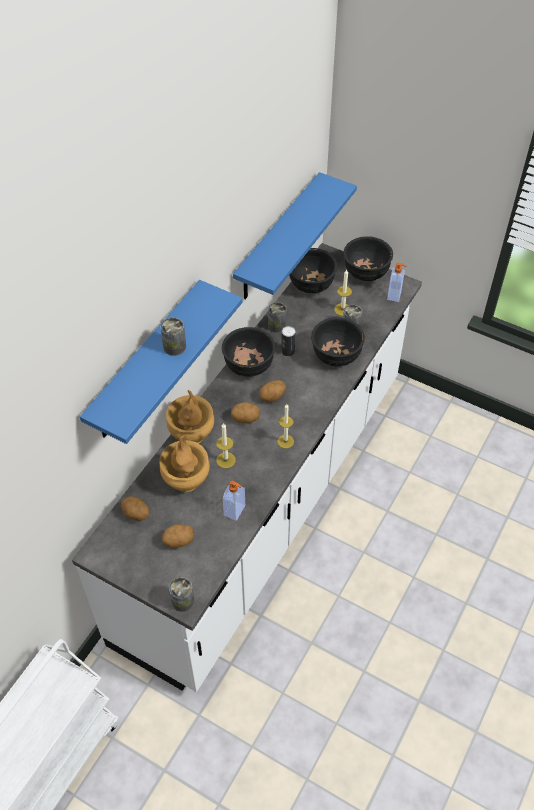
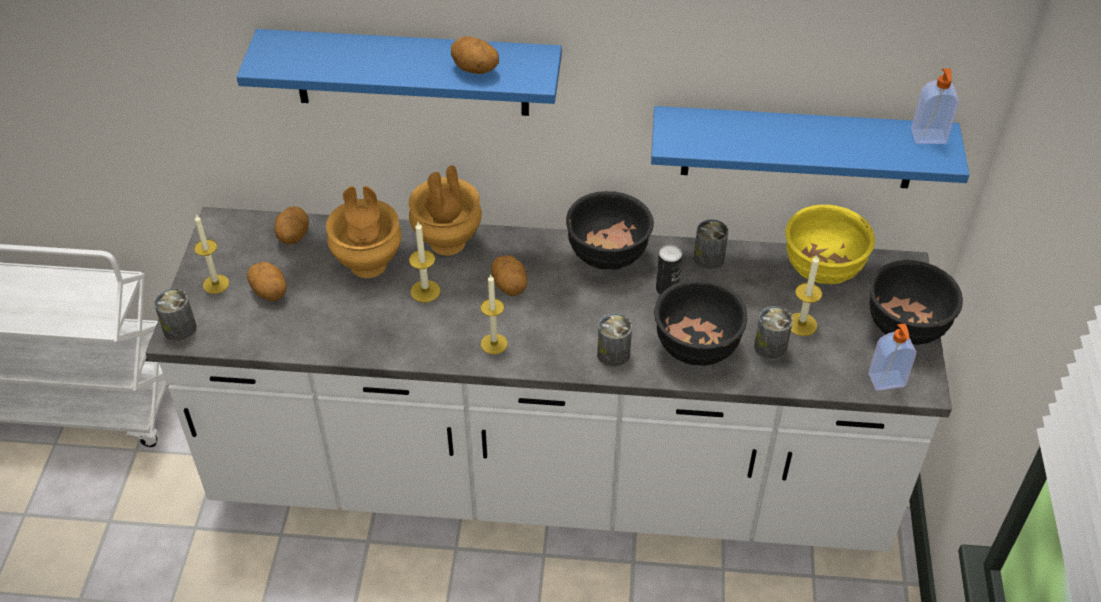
camera: 65 degrees right, 5 degrees down
can [161,318,186,356] -> can moved to [597,314,632,368]
soap dispenser [223,480,245,521] -> soap dispenser moved to [911,69,959,144]
potato [259,380,286,402] -> potato moved to [451,36,499,74]
black bowl [289,248,337,293] -> yellow bowl [785,205,875,284]
none -> candle [194,214,229,294]

